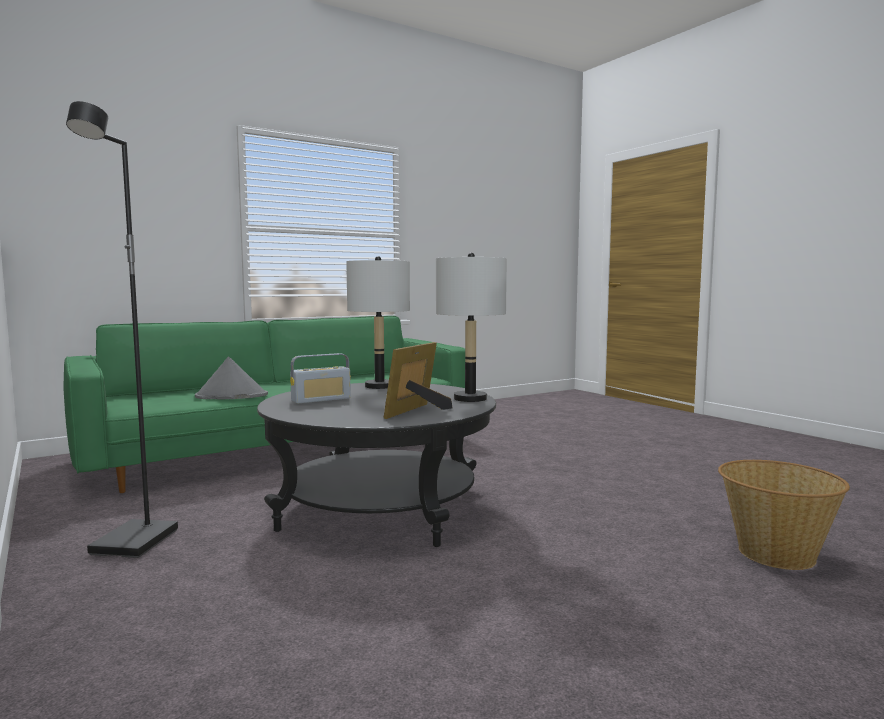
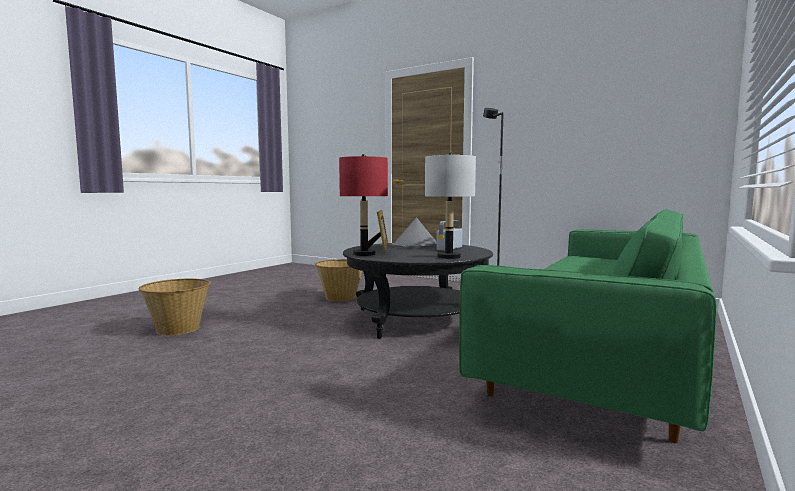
camera: 155 degrees right, 0 degrees up
grey hat [195,357,268,399] -> grey hat moved to [392,217,437,247]
grey table lamp [436,253,507,402] -> red table lamp [339,154,388,256]
none -> basket [315,259,362,301]

